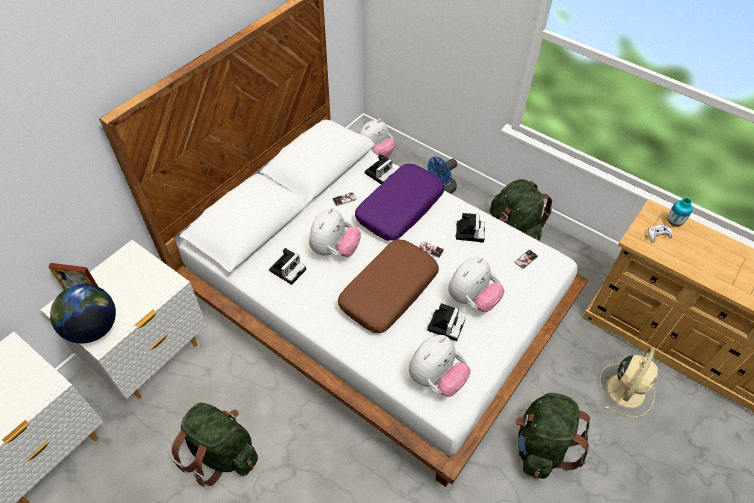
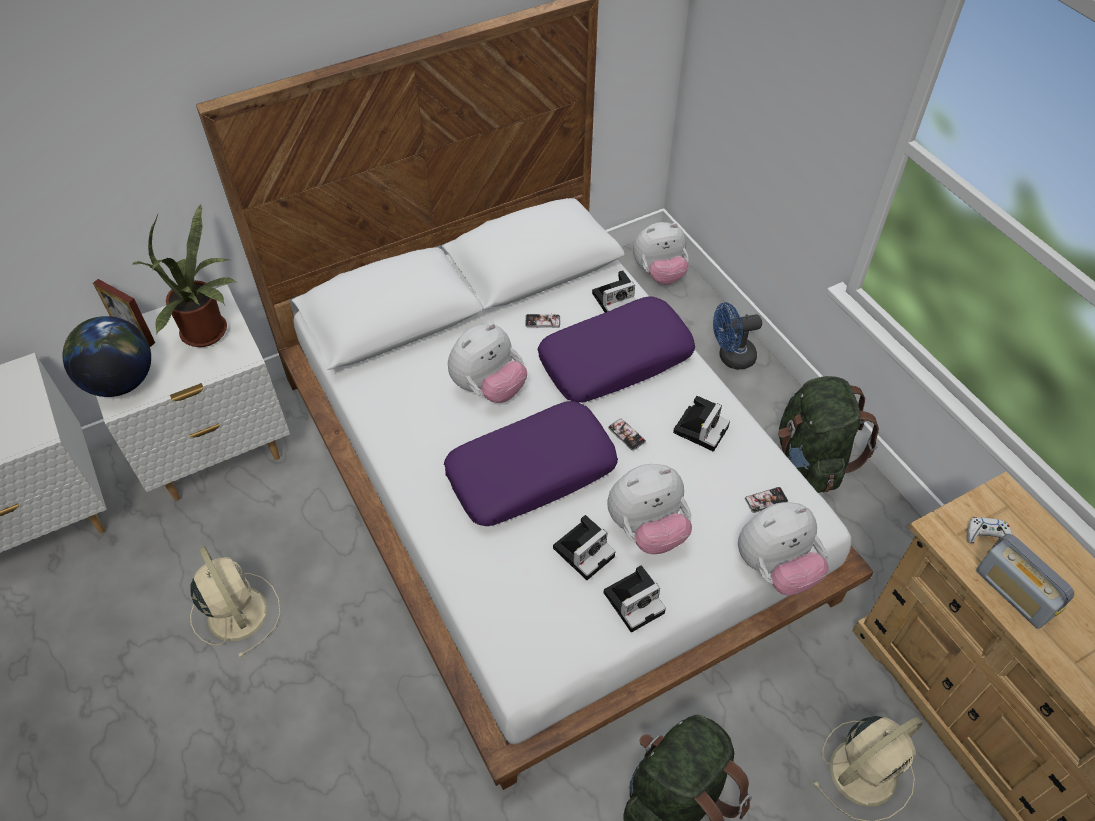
camera: 25 degrees right, 0 degrees up
green backpack [172,403,258,487] -> beige fan [190,546,281,658]
camera [269,248,306,285] -> camera moved to [604,565,666,632]
brown pillow [338,240,439,333] -> purple pillow [444,401,618,526]
plush toy [409,335,471,397] -> plush toy moved to [738,502,829,596]
vase [667,197,692,227] -> none
none -> potted plant [132,204,238,347]
none -> radio [976,534,1074,629]

